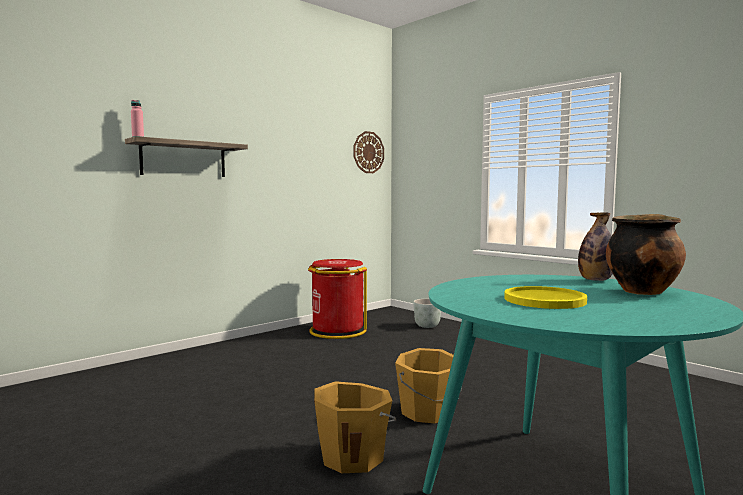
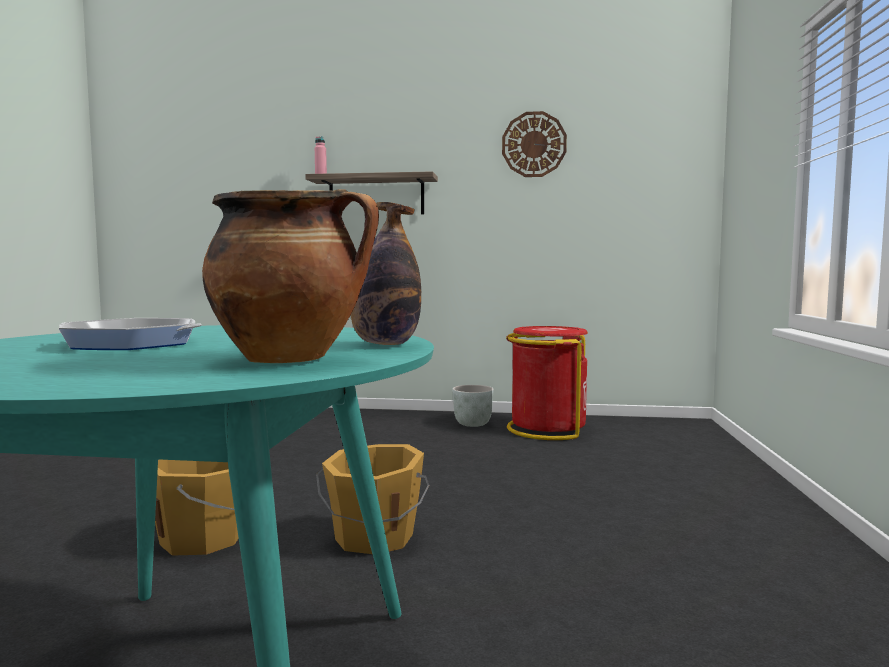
camera: 50 degrees right, 0 degrees up
wall clock [354,131,384,173] -> wall clock moved to [502,111,567,177]
grey planter [413,299,441,328] -> grey planter moved to [453,385,494,427]
yellow plate [504,286,587,309] -> frying pan [59,318,202,350]

